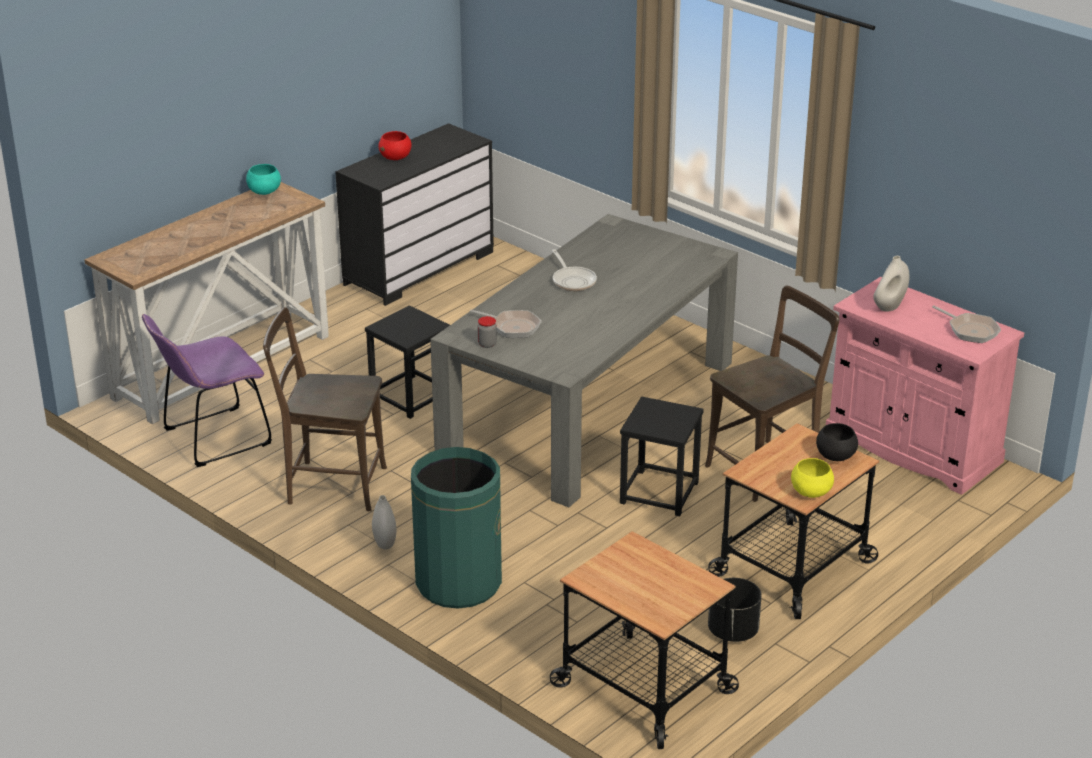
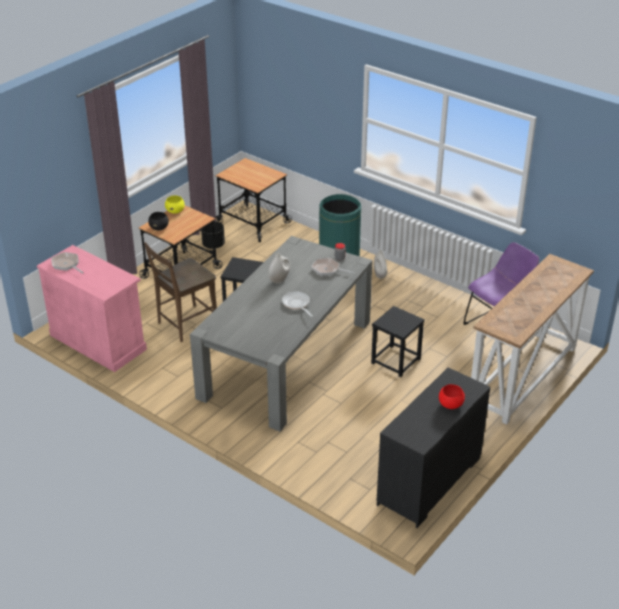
camera: 175 degrees right, 5 degrees up
turquoise bowl [246,164,281,195] -> none
brown chair [263,307,387,511] -> none
white vase [873,256,909,312] -> white vase moved to [268,253,290,284]

